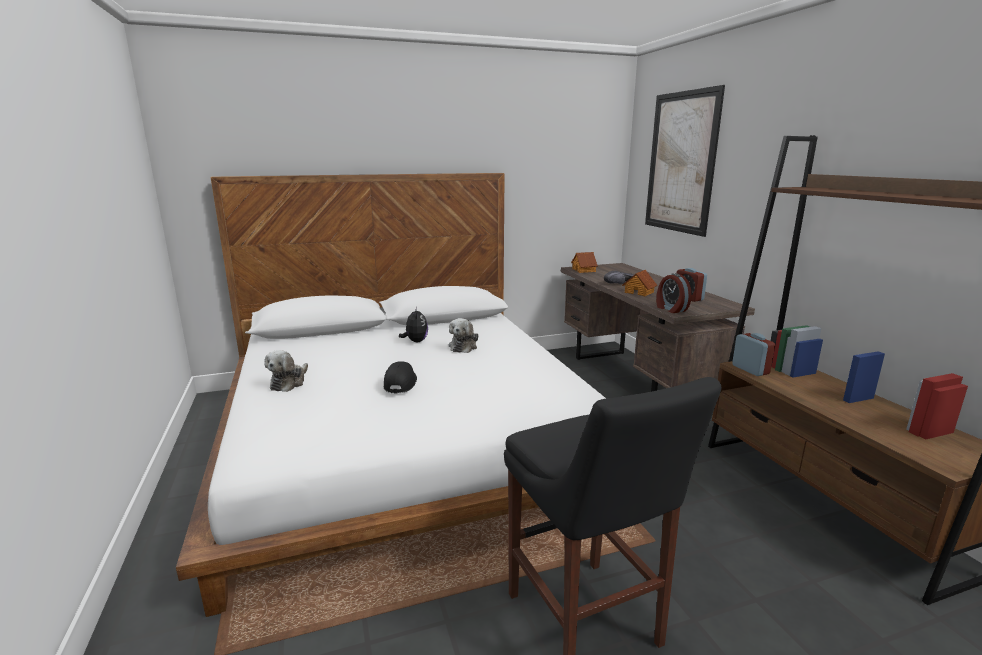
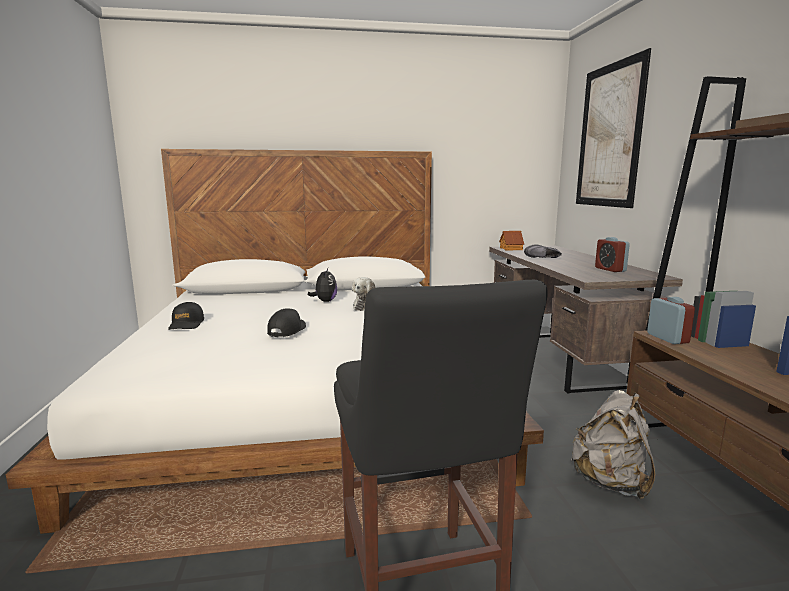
camera: 10 degrees right, 5 degrees down
plush toy [264,350,308,392] -> black cap [168,302,204,330]
toy house [622,270,657,296] -> none
alarm clock [656,273,692,313] -> none
none -> grey backpack [570,390,655,500]

